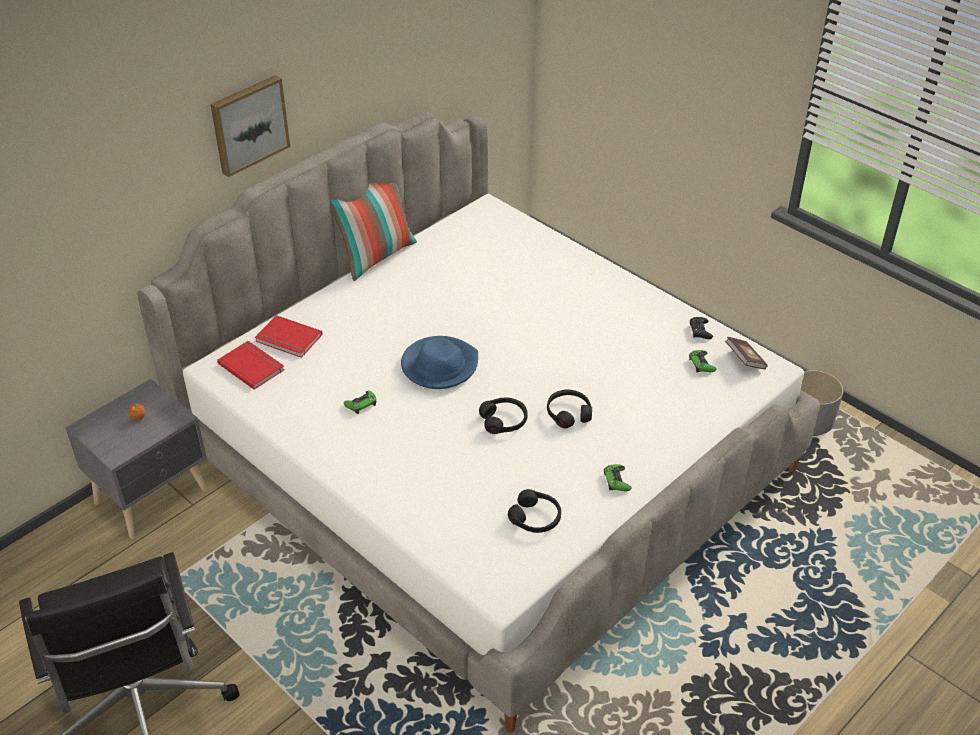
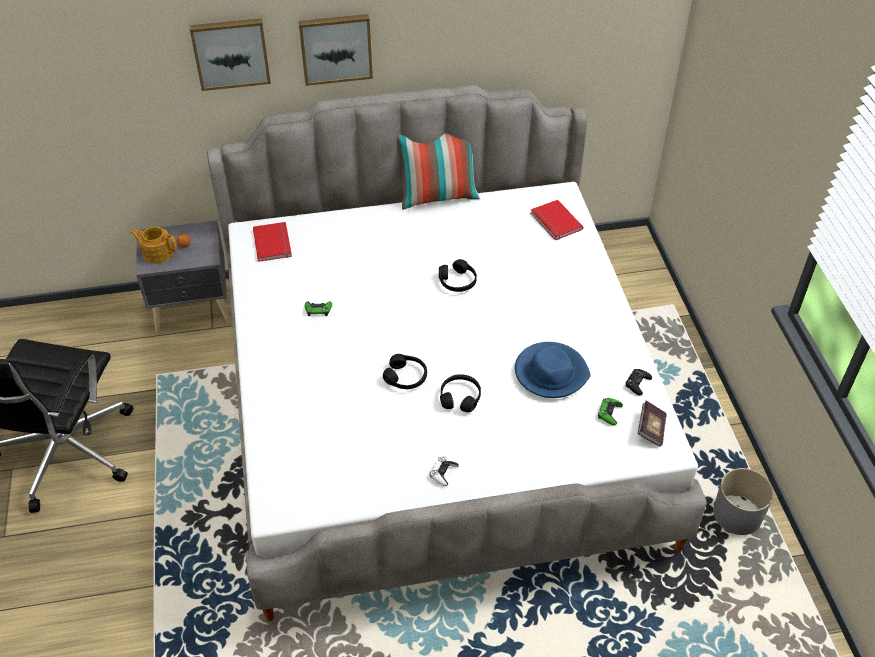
camera: 35 degrees right, 5 degrees up
red book [255,315,322,358] -> red book moved to [531,200,583,240]
blue hat [401,336,478,389] -> blue hat moved to [515,342,591,398]
black headphones [508,489,561,533] -> black headphones moved to [439,259,477,292]
green game controller [604,464,632,491] -> white game controller [430,456,459,486]
none -> teapot [130,227,177,264]
none -> picture [190,18,271,91]

